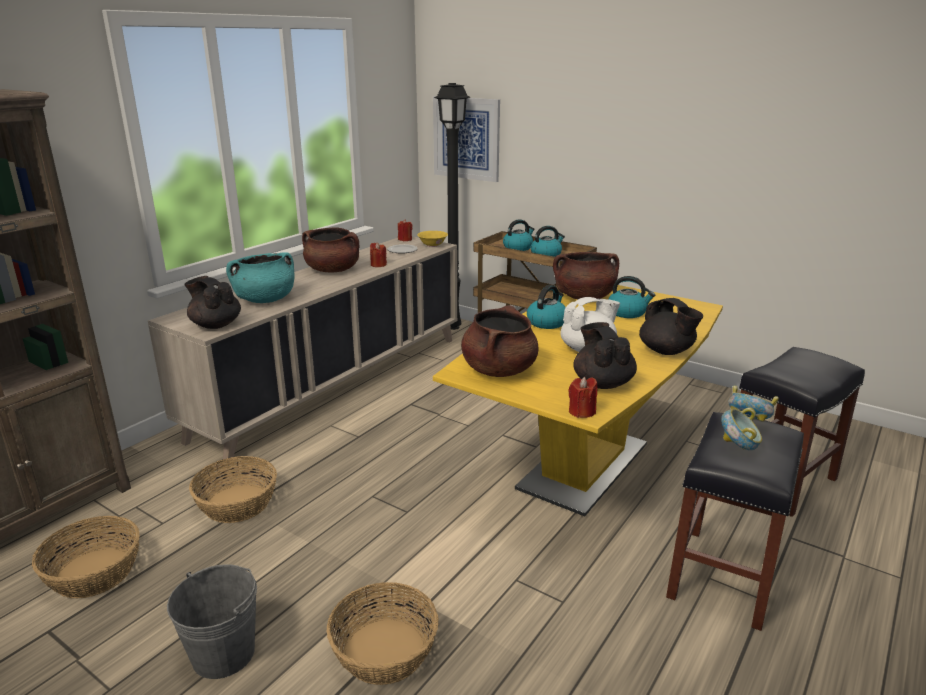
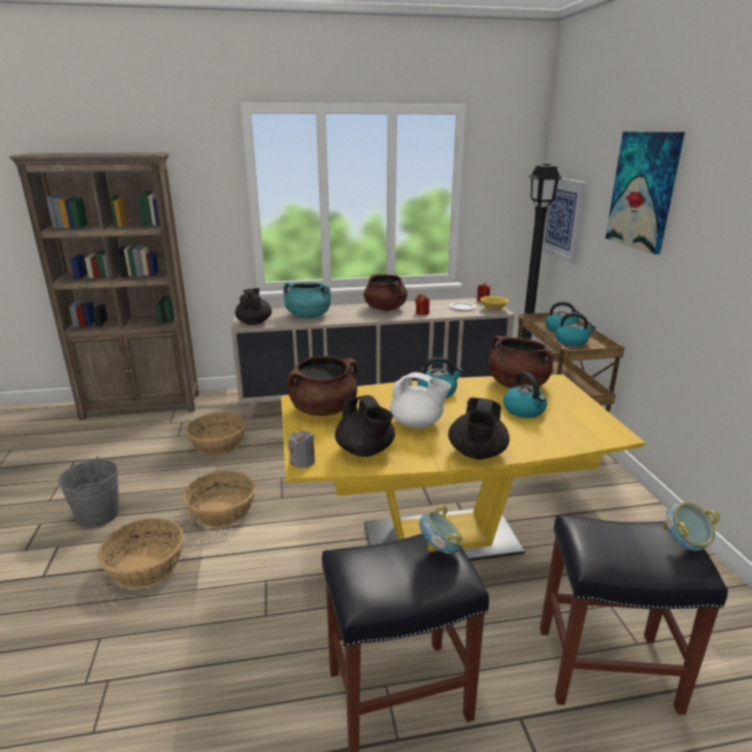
camera: 45 degrees right, 0 degrees up
basket [32,516,140,599] -> basket moved to [183,471,256,527]
red candle [568,377,597,418] -> grey candle [289,430,315,468]
black teapot [573,322,637,389] -> black teapot turned 120 degrees clockwise [335,395,395,456]
bowl [721,407,762,450] -> bowl moved to [663,502,720,551]
none -> picture [605,131,685,254]

